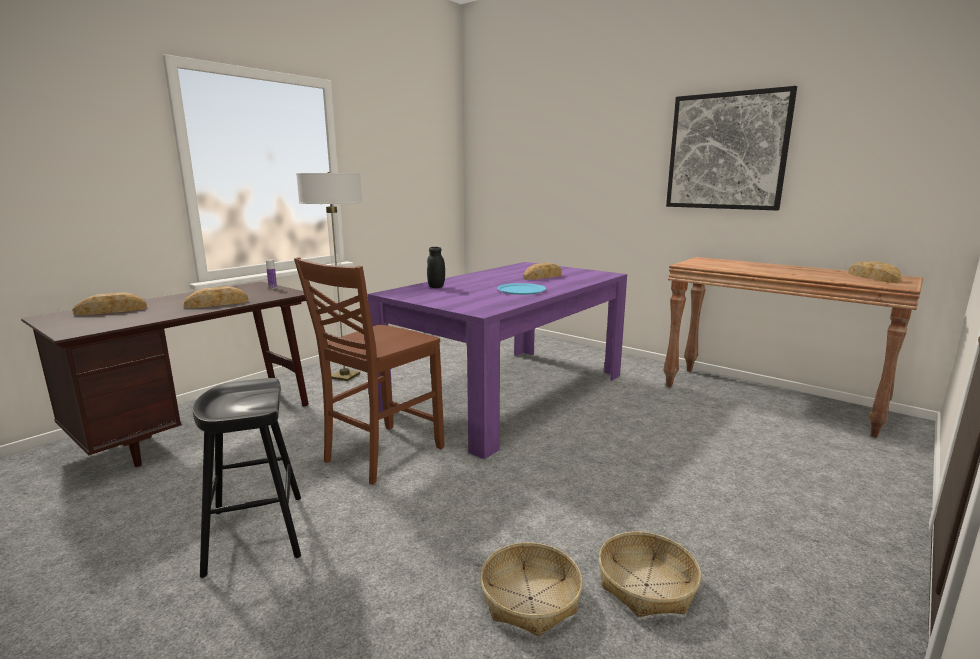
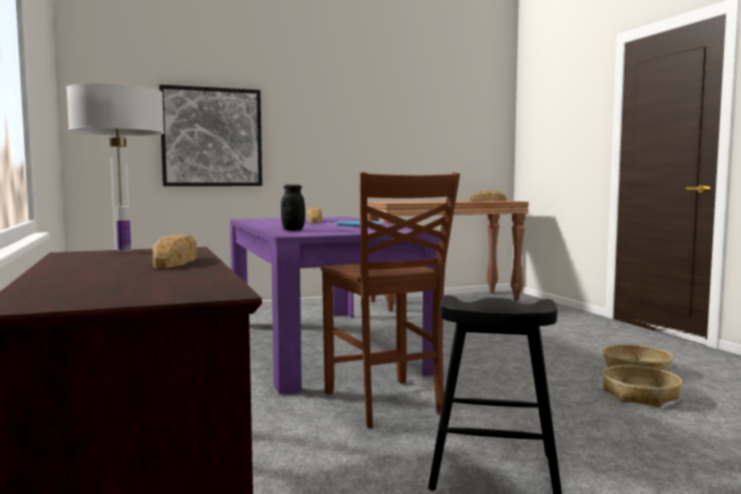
camera: 60 degrees left, 10 degrees down
bread [73,292,147,315] -> none
picture [666,86,797,211] -> picture moved to [159,85,262,186]

